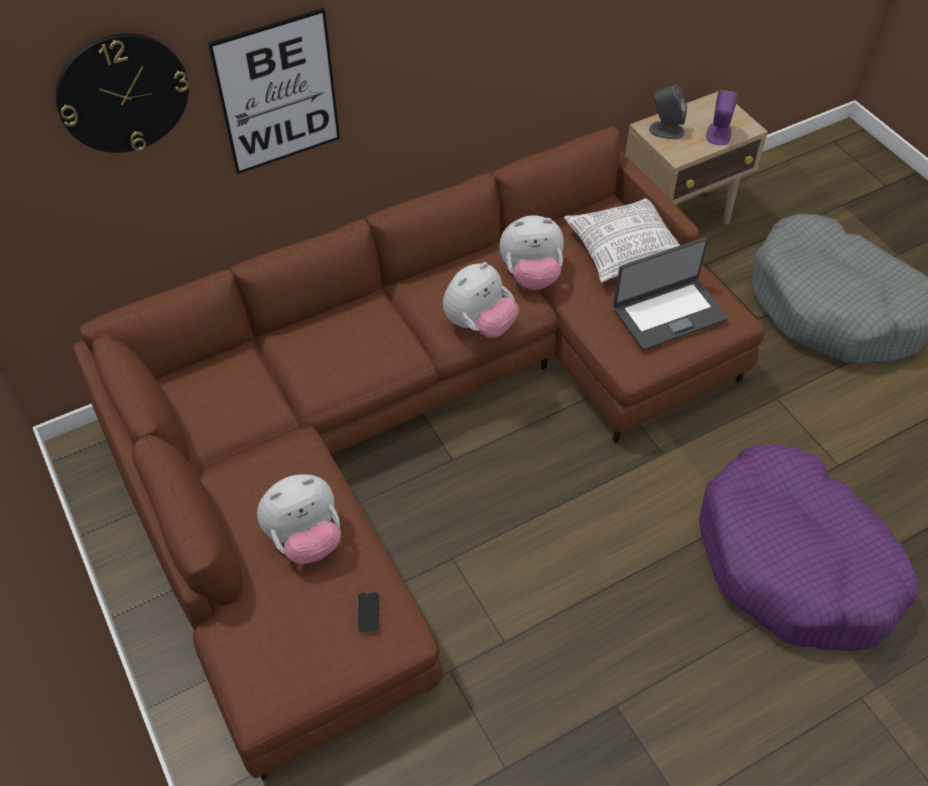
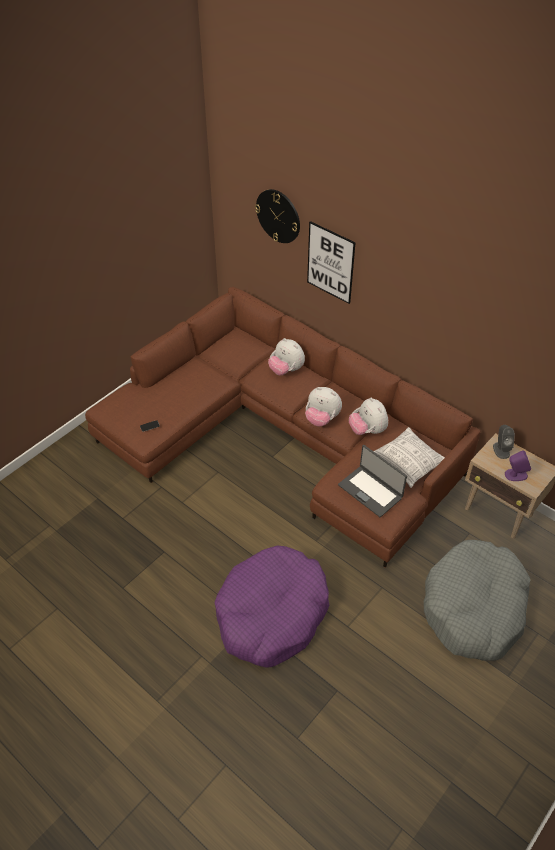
camera: 70 degrees right, 5 degrees down
plush toy [257,474,341,564] -> plush toy moved to [268,338,305,375]

